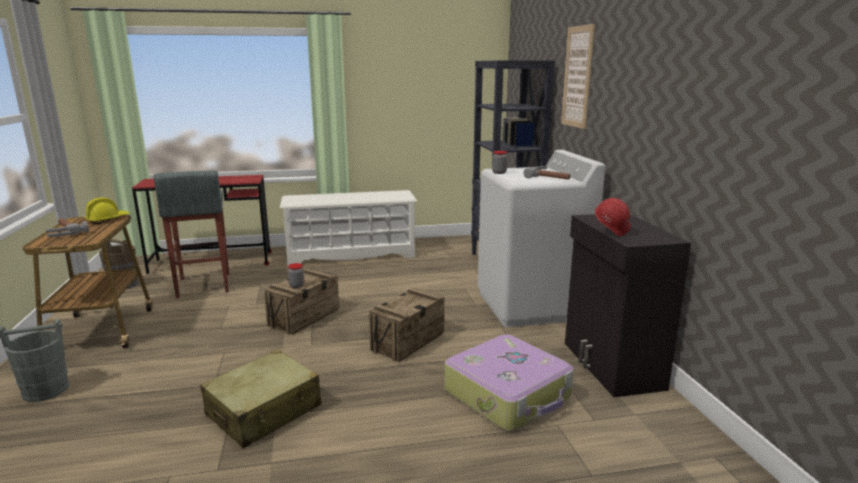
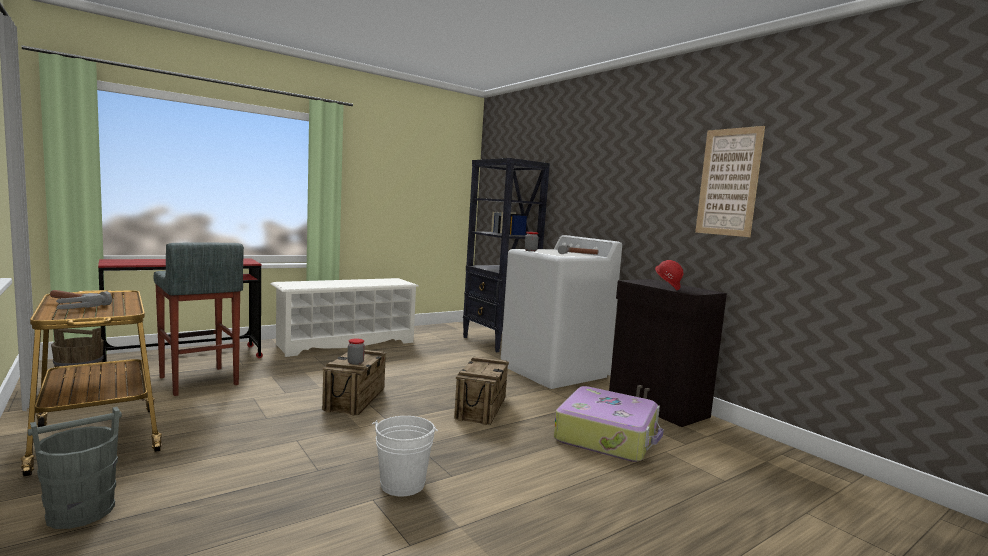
camera: 25 degrees left, 10 degrees down
yellow hard hat [85,197,130,224] -> none
beige suitcase [200,350,321,448] -> white bucket [372,416,438,496]
picture [561,24,595,129] -> picture moved to [695,126,765,237]

